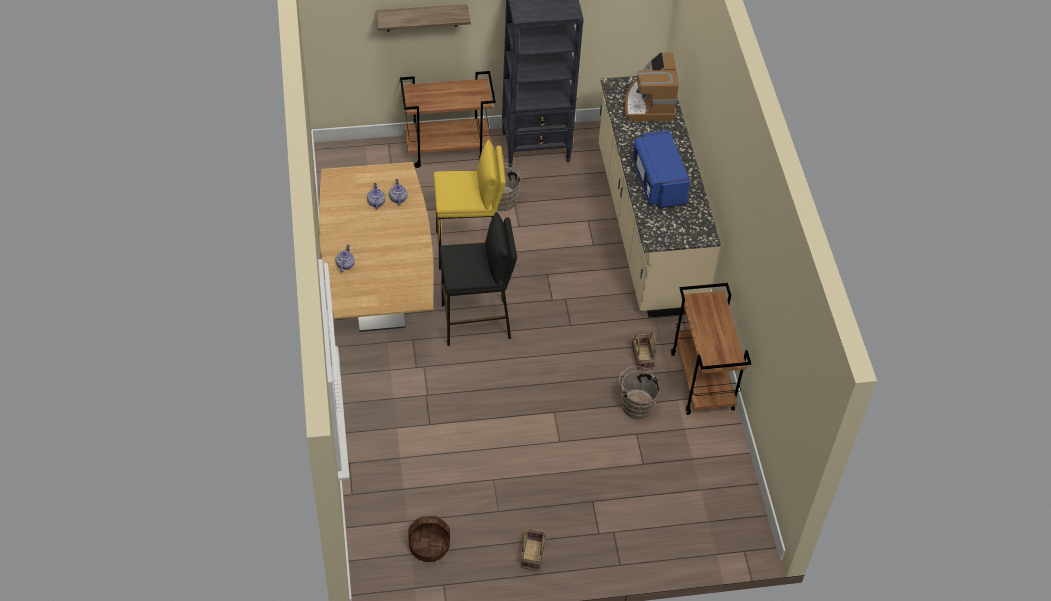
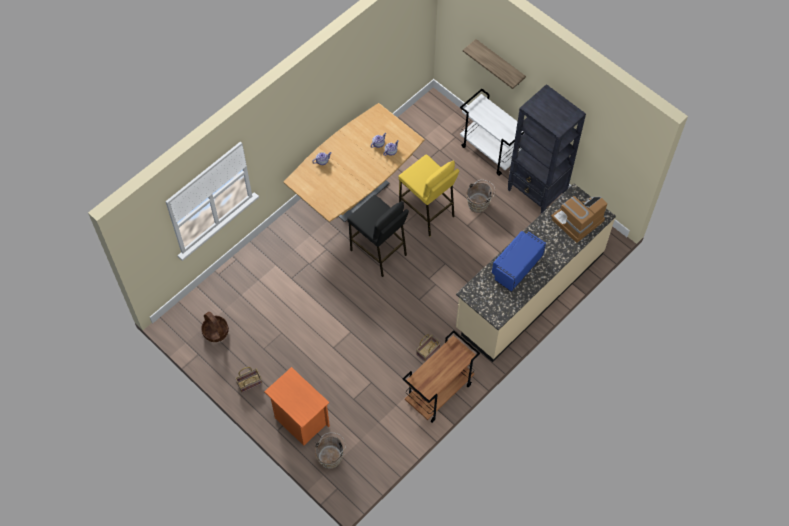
camera: 55 degrees right, 10 degrees up
brown cart [400,71,496,168] -> white cart [460,89,524,176]
brown bucket [619,366,660,419] -> brown bucket moved to [315,433,346,469]
none -> orange nightstand [264,367,330,446]

